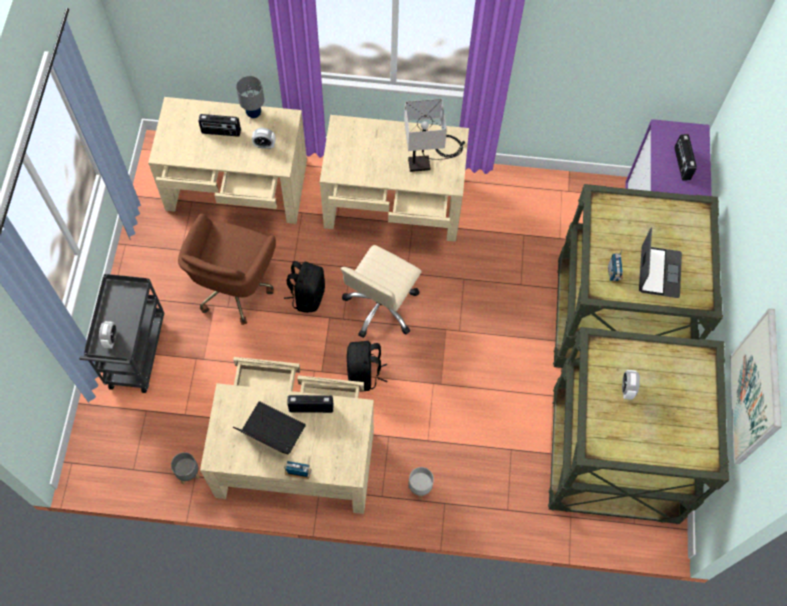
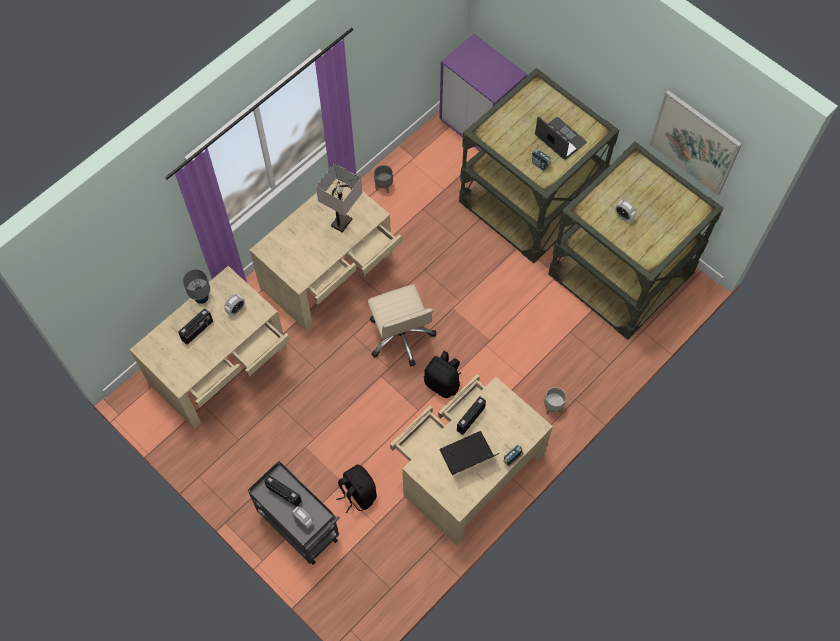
camera: 50 degrees left, 0 degrees up
grey planter [171,452,200,484] -> grey planter moved to [374,165,393,194]
brown office chair [178,214,276,325] -> none
black backpack [284,261,325,313] -> black backpack moved to [336,464,377,513]
radio [675,134,697,181] -> radio moved to [264,475,302,507]

